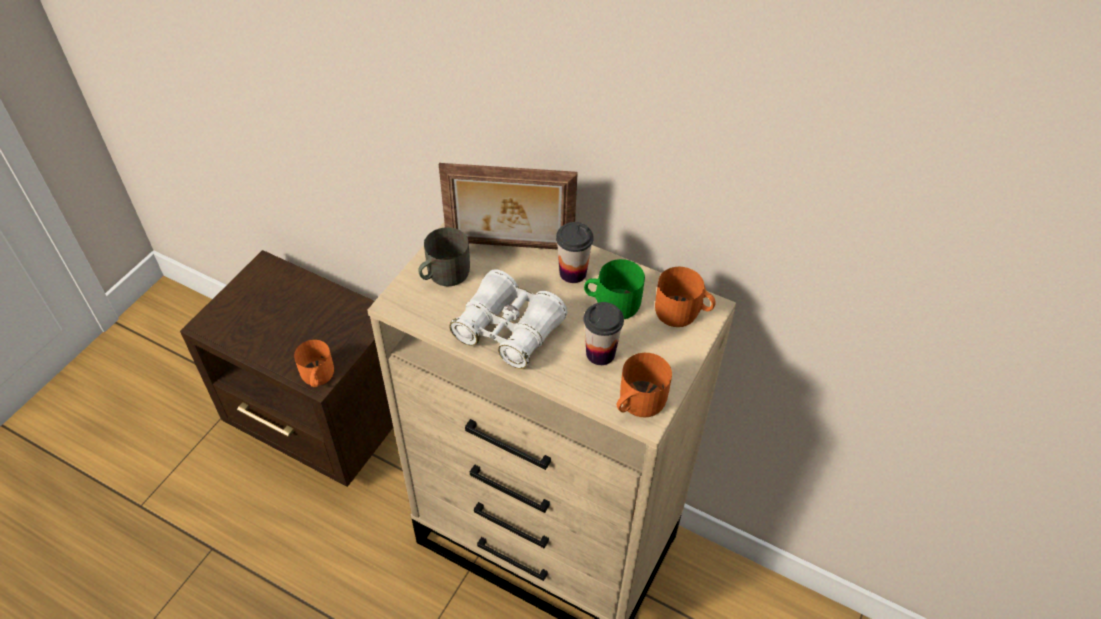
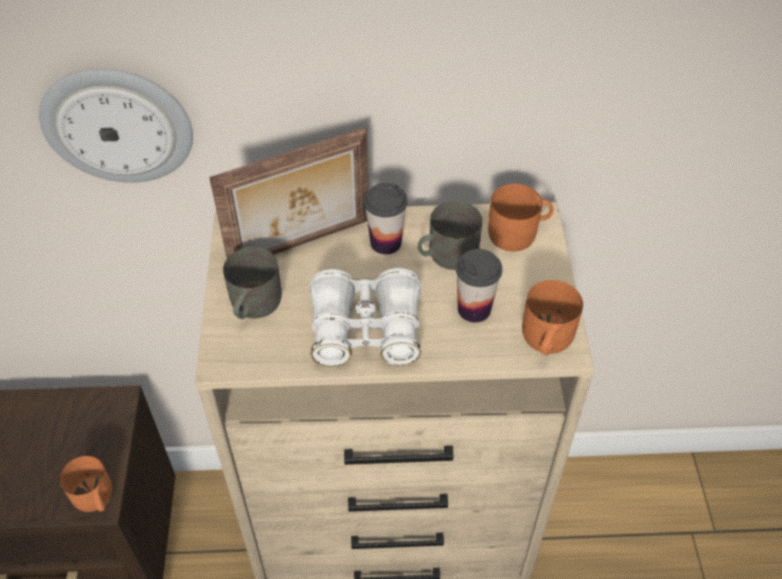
camera: 30 degrees left, 0 degrees up
green mug [584,259,645,319] -> grey mug [418,201,482,270]
none -> wall clock [39,69,193,183]

